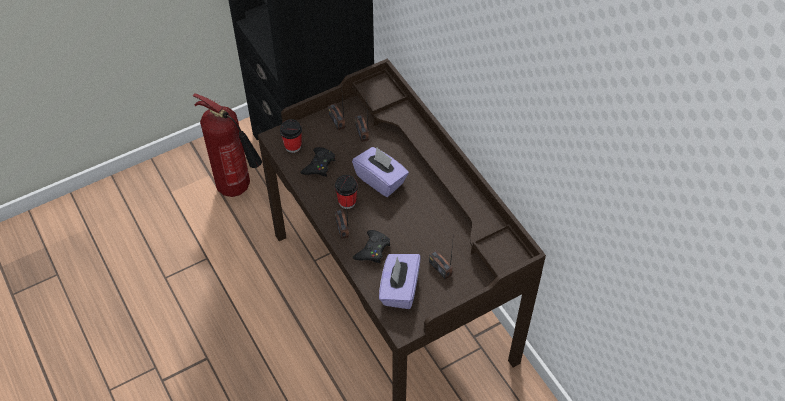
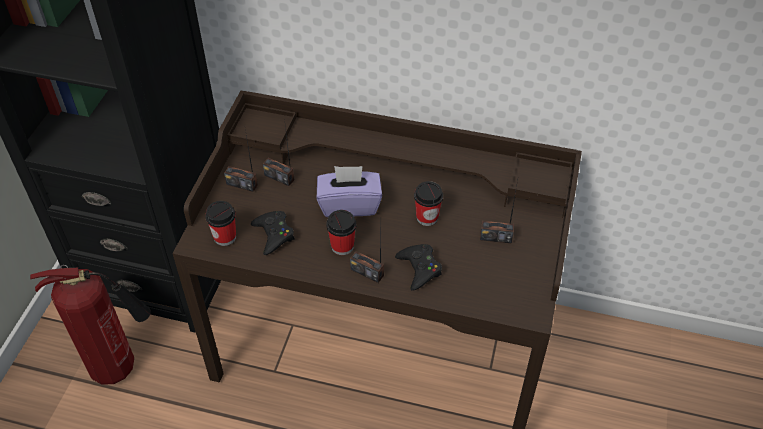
camera: 45 degrees left, 5 degrees down
purple tissue box [379,254,421,309] -> none
none -> cup [414,181,443,226]

